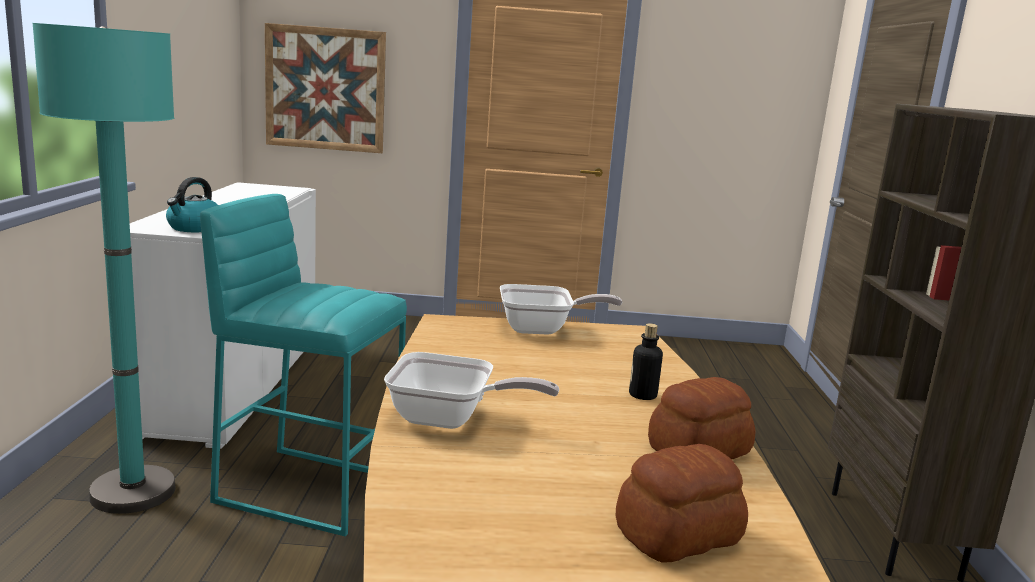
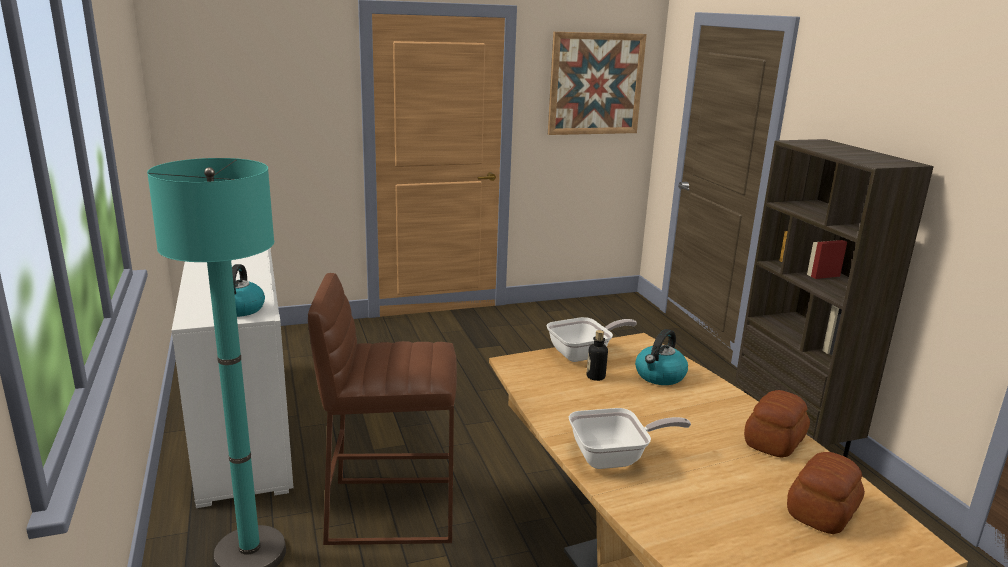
camera: 20 degrees left, 5 degrees up
turquoise stool [200,194,407,537] -> brown stool [308,273,457,545]
picture [265,23,386,153] -> picture moved to [548,32,647,135]
bottle [629,323,663,400] -> bottle moved to [587,330,608,381]
none -> kettle [635,329,688,385]

